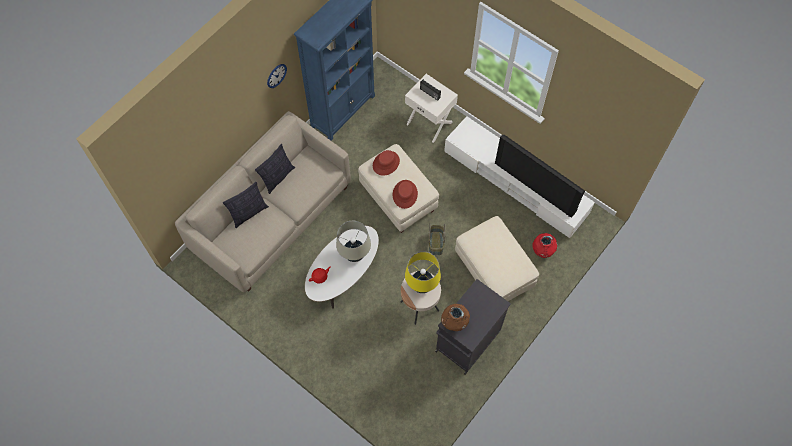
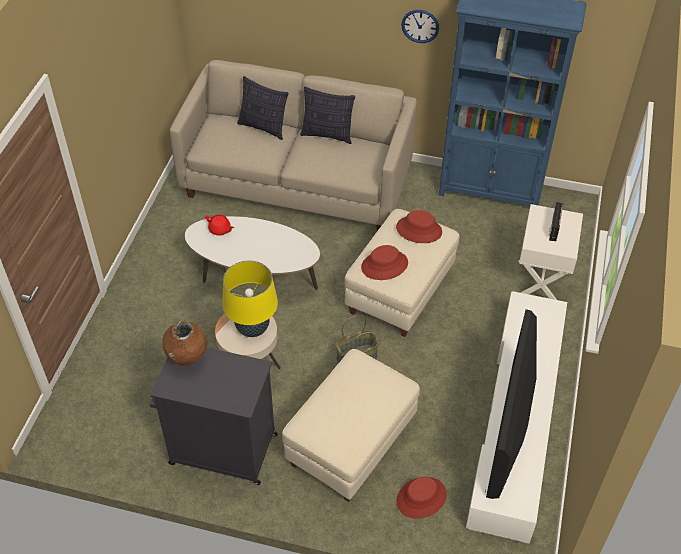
camera: 65 degrees right, 15 degrees down
beige table lamp [336,221,371,262] -> none
red vase [532,233,557,258] -> red hat [396,477,447,519]

